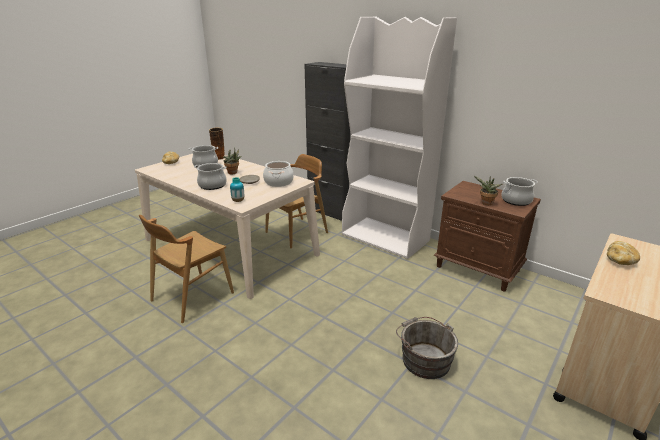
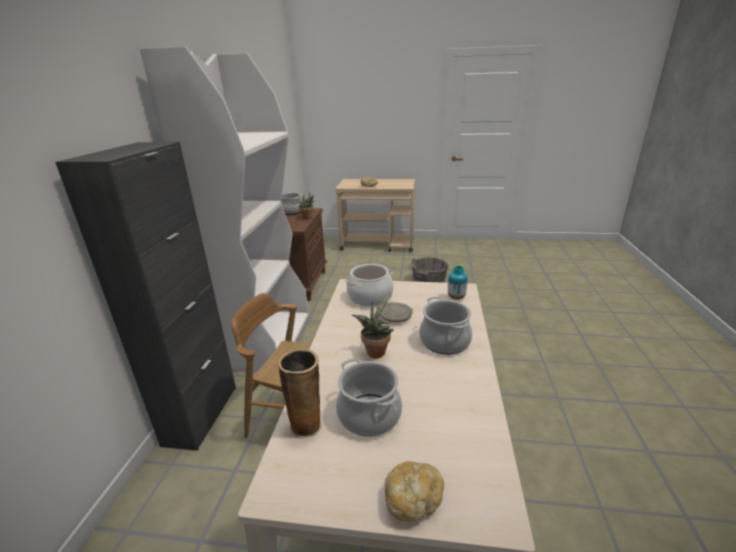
camera: 120 degrees left, 0 degrees up
brown chair [139,215,234,323] -> none

